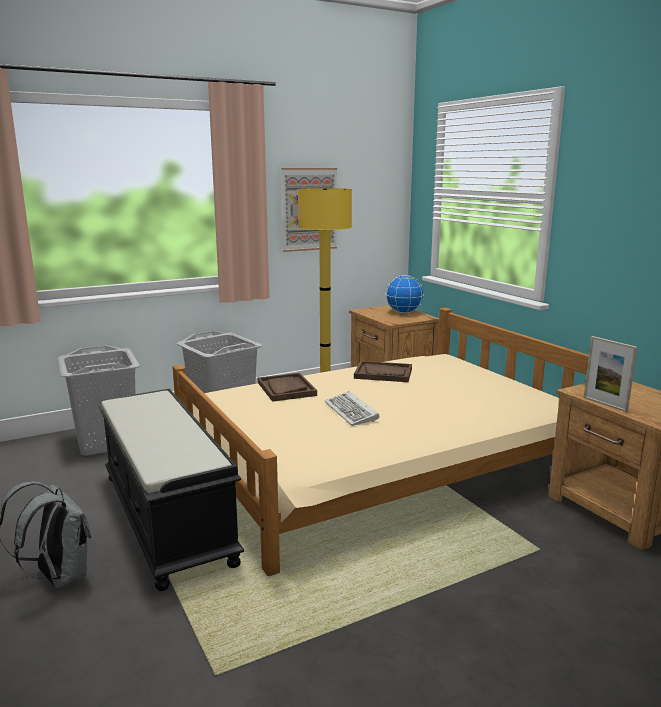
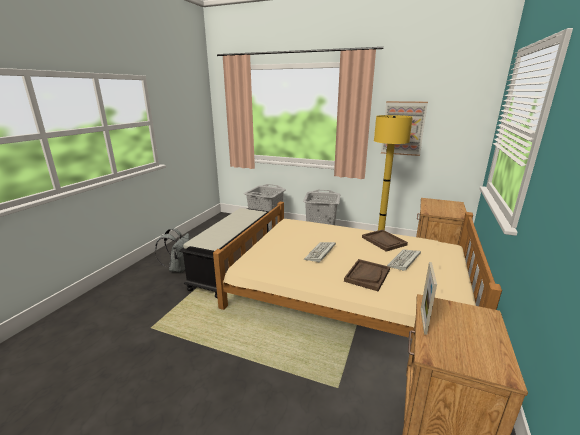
camera: 50 degrees right, 5 degrees up
brown tray [258,373,317,402] -> brown tray moved to [344,259,390,291]
globe [386,275,424,313] -> none
none -> keyboard [387,250,421,271]

